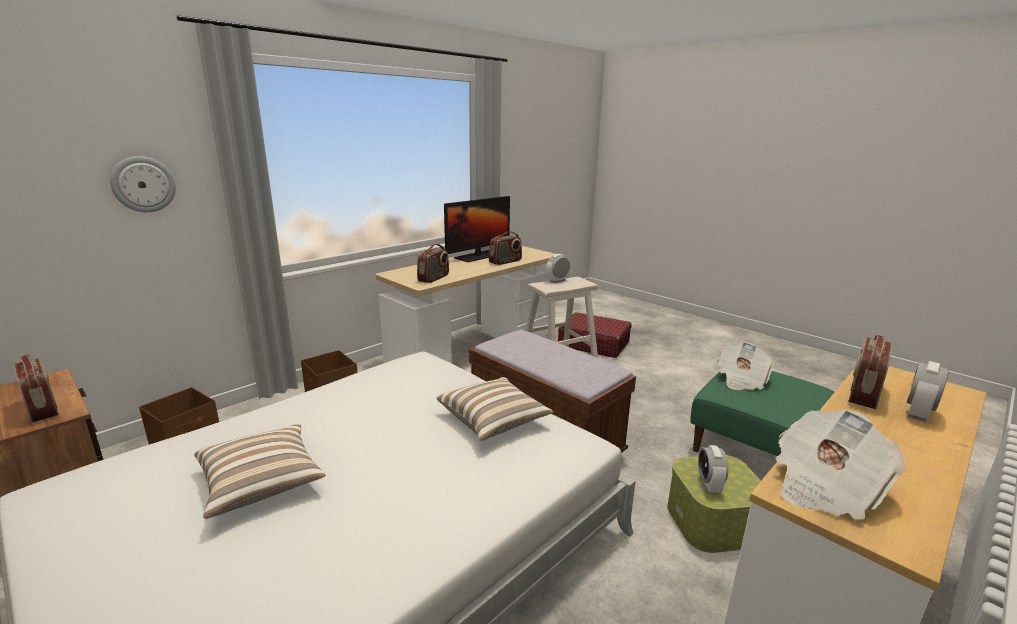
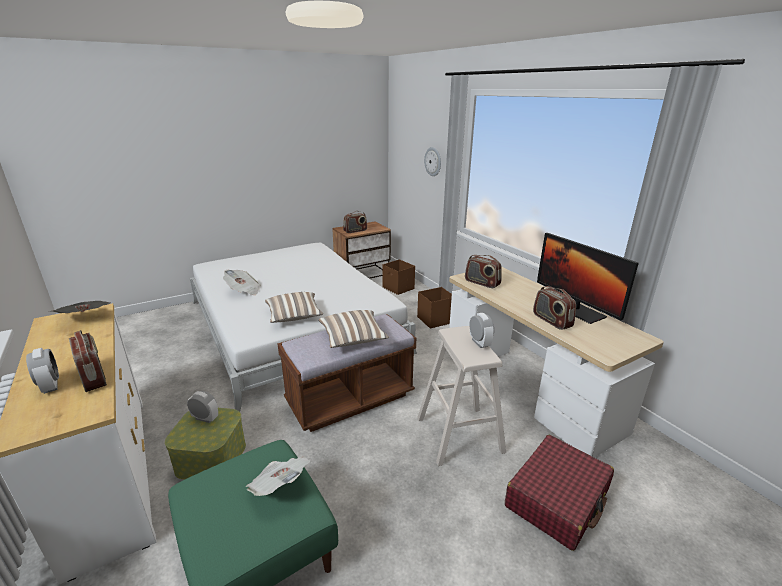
camera: 105 degrees right, 5 degrees up
pillow [194,425,325,519] -> pillow moved to [319,310,389,348]
none -> newspaper [223,270,261,295]

